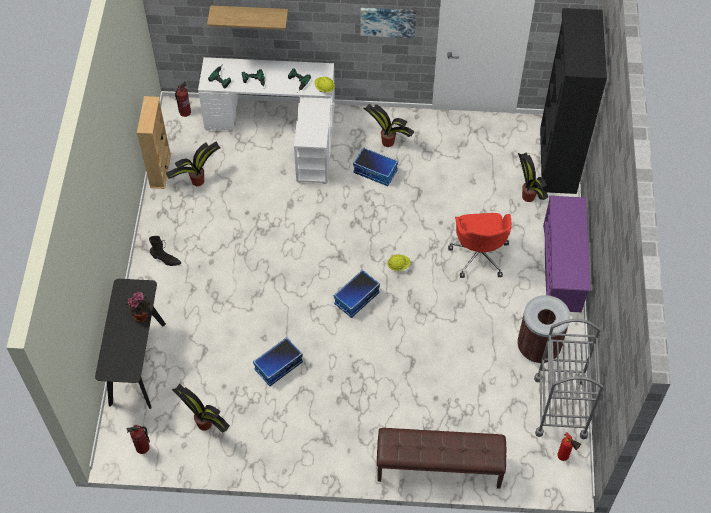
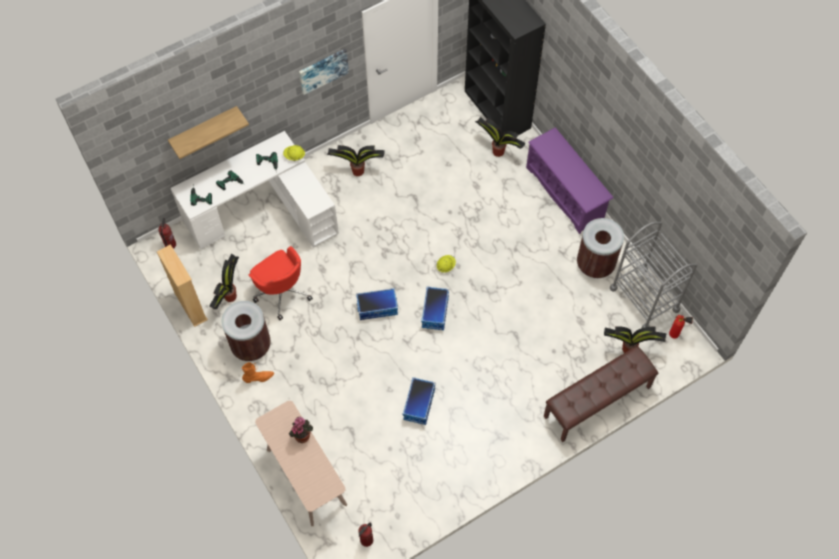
camera: 35 degrees left, 5 degrees up
black console table [95,279,166,409] -> beige console table [255,401,347,526]
black boot [149,236,181,266] -> orange boot [242,362,274,383]
potted plant [172,384,230,433] -> potted plant moved to [604,326,667,353]
storage box [353,147,398,186] -> storage box moved to [356,288,398,320]
red office chair [448,213,511,278] -> red office chair moved to [249,246,313,320]
none -> brown trash can [221,301,271,361]

